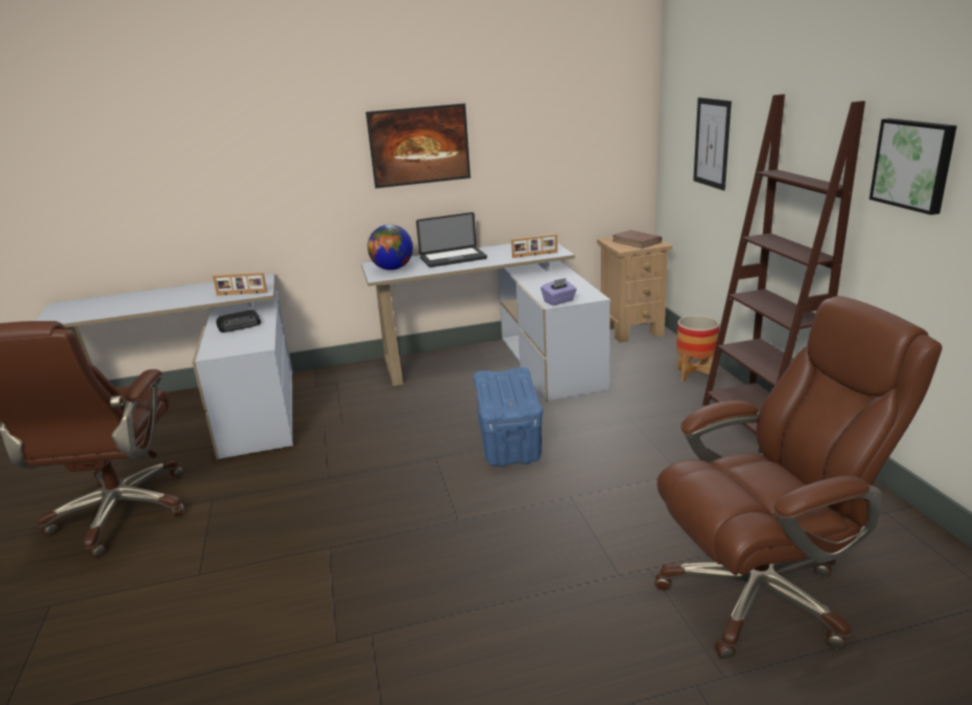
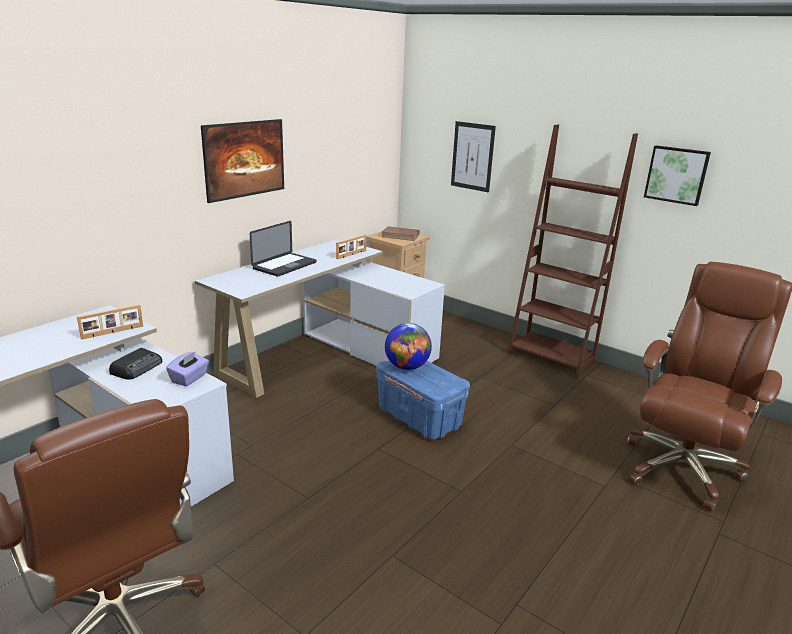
camera: 40 degrees left, 0 degrees up
globe [367,224,413,270] -> globe moved to [385,323,432,370]
purple tissue box [541,278,577,305] -> purple tissue box moved to [166,351,209,386]
planter [676,315,719,382] -> none

